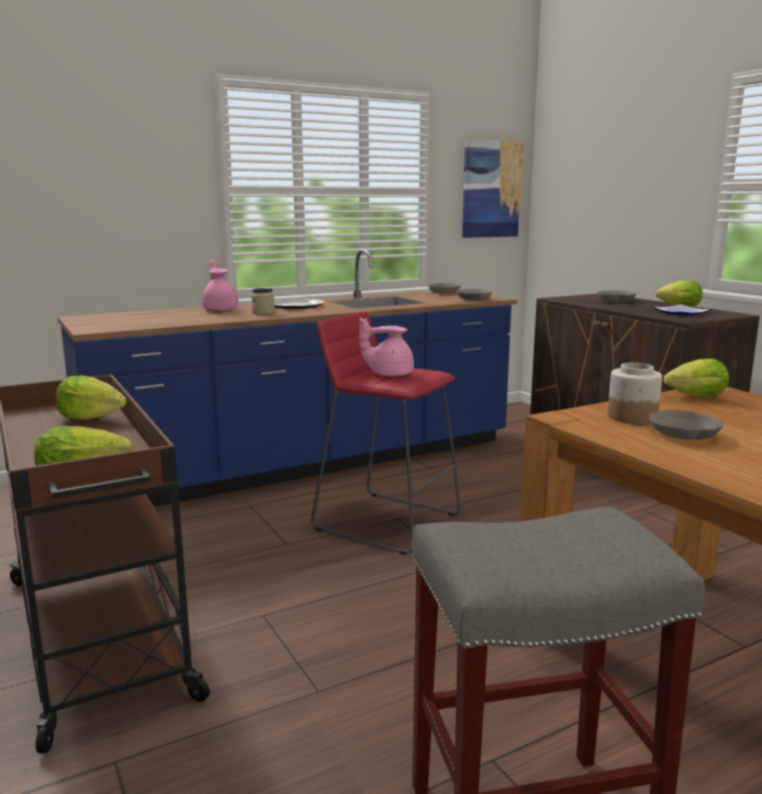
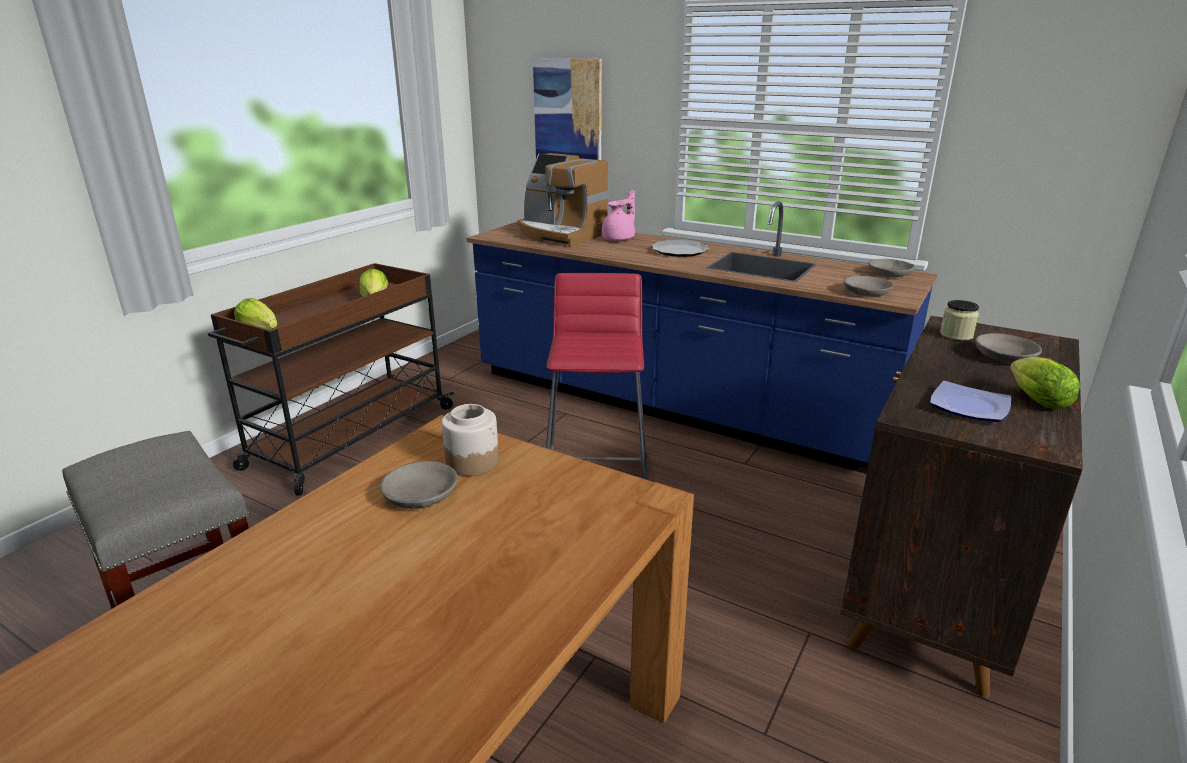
camera: 60 degrees right, 10 degrees up
jar [251,288,275,315] -> jar moved to [940,300,979,341]
pink teapot [359,318,414,376] -> none
picture [462,139,524,238] -> picture moved to [533,58,602,160]
lettuce [664,359,729,397] -> none
none -> coffee machine [517,153,609,248]

